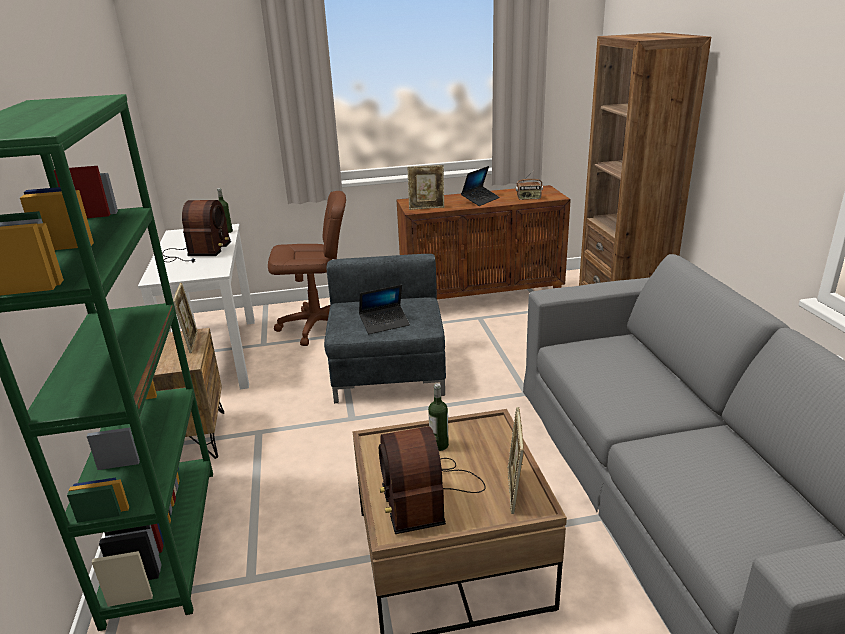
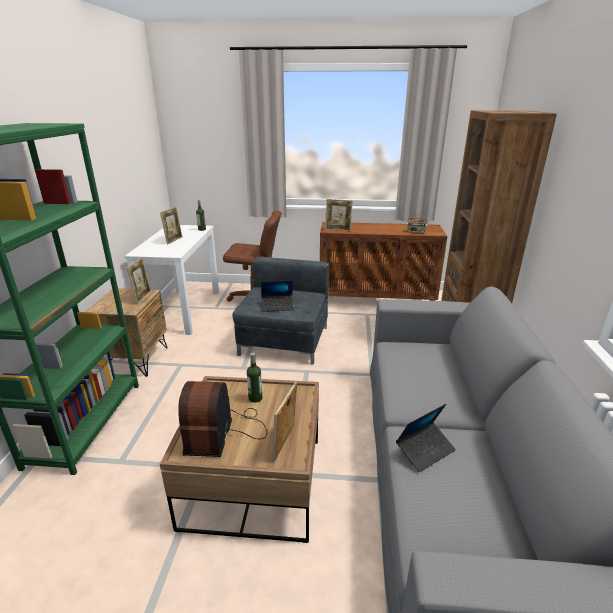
camera: 15 degrees right, 0 degrees up
radio [162,200,231,262] -> picture frame [160,207,182,245]
laptop [461,166,500,206] -> laptop moved to [396,404,456,472]

